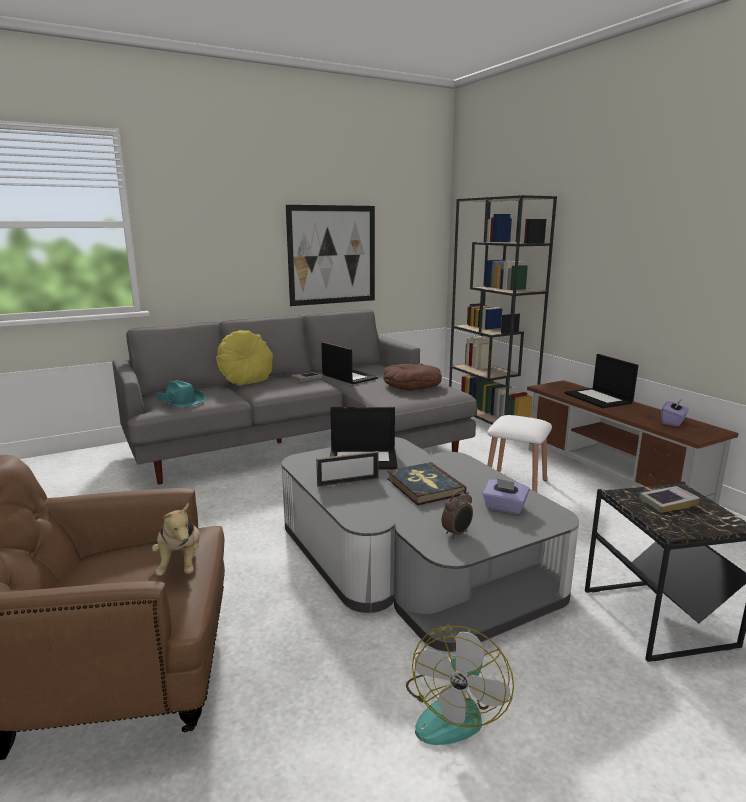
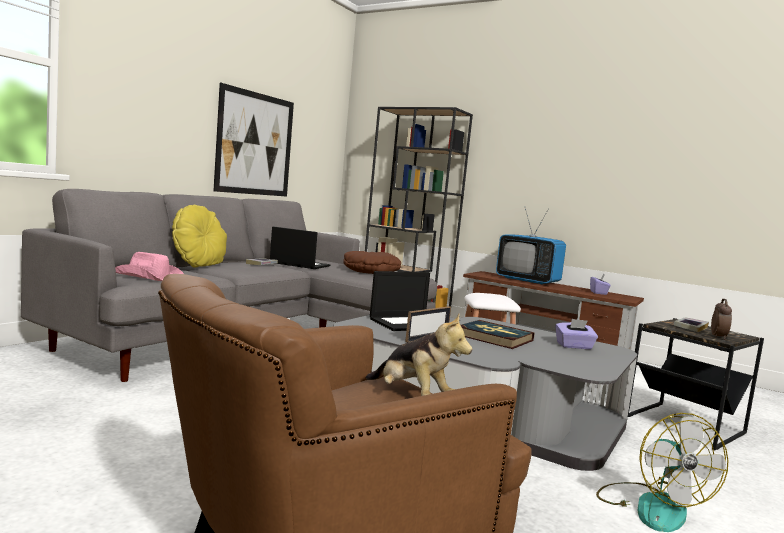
camera: 30 degrees left, 10 degrees down
turquoise hat [154,380,206,407] -> pink hat [115,252,184,281]
alarm clock [441,489,473,539] -> alarm clock moved to [711,299,732,340]
laptop [565,354,638,408] -> television [496,206,566,285]

